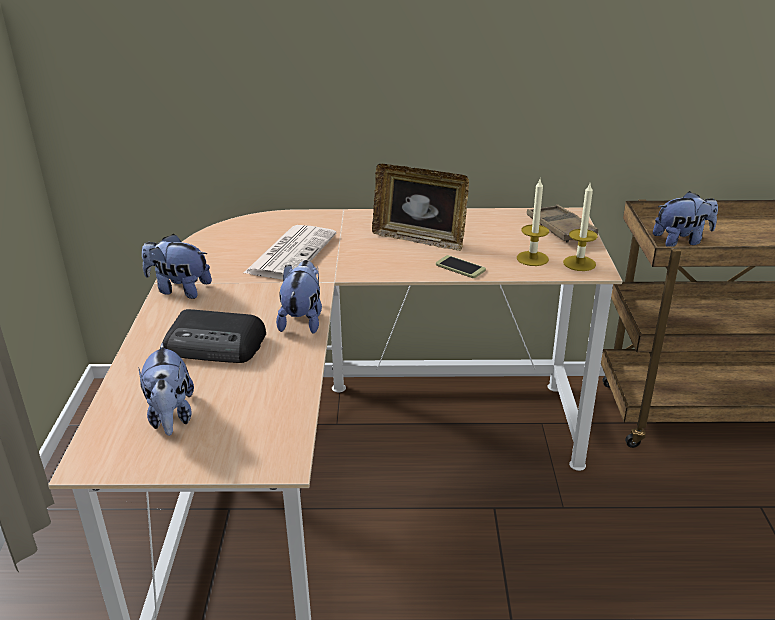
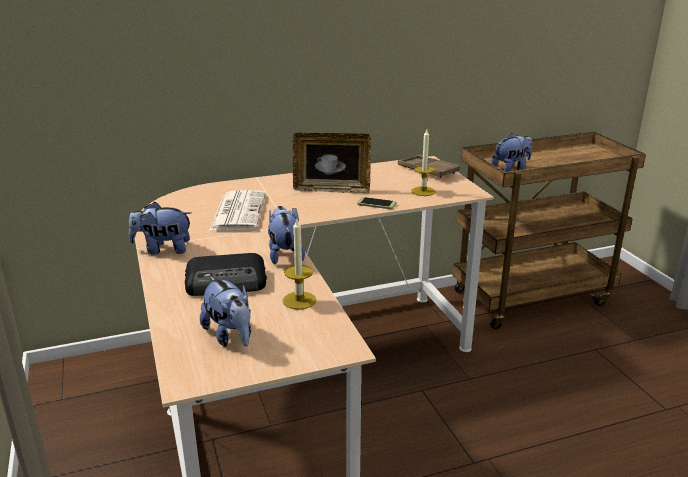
camera: 20 degrees left, 5 degrees down
candle [563,183,598,271] -> candle moved to [283,220,316,310]

